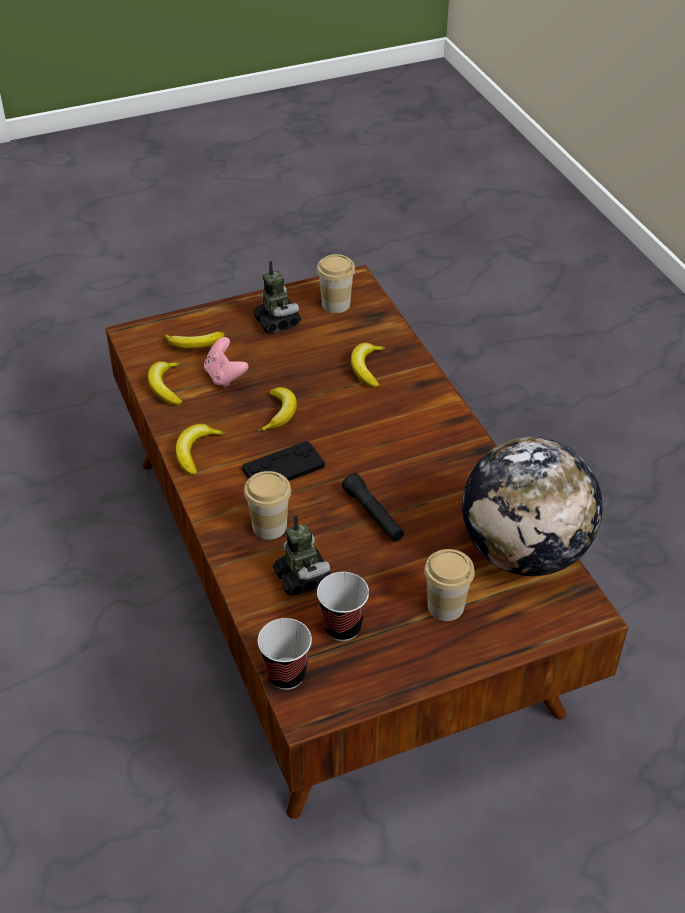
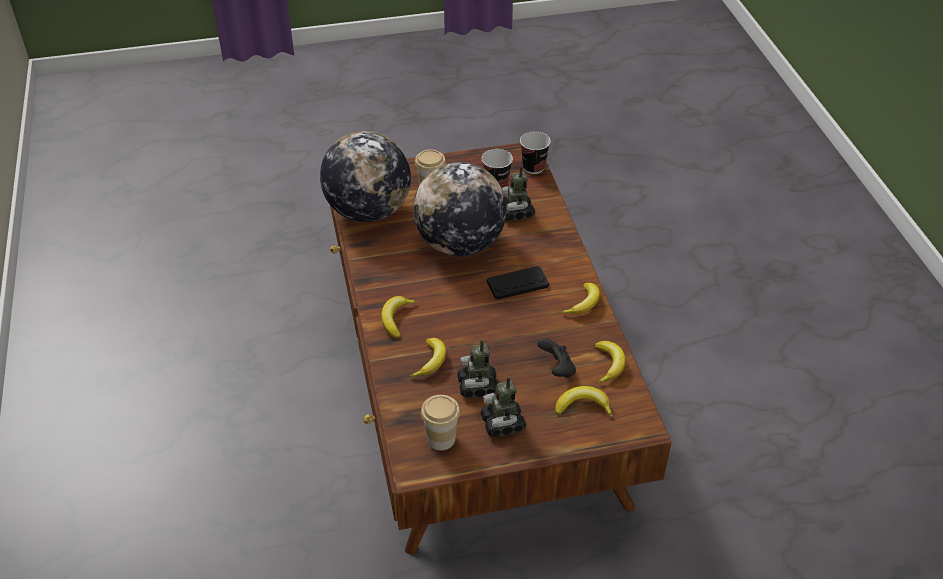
camera: 170 degrees left, 0 degrees up
pink game controller [204,337,248,388] -> black game controller [537,339,576,378]
cup [244,471,291,540] -> none
banana [258,387,297,432] -> banana moved to [381,296,417,338]
black flashlight [342,473,404,542] -> globe [413,162,507,256]
none -> toy robot [457,340,498,398]

